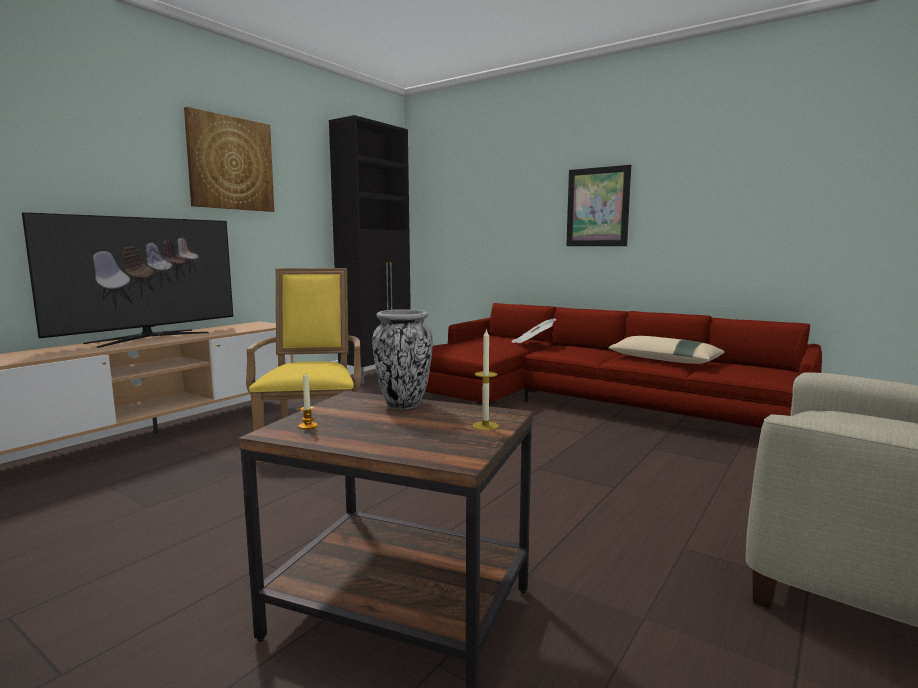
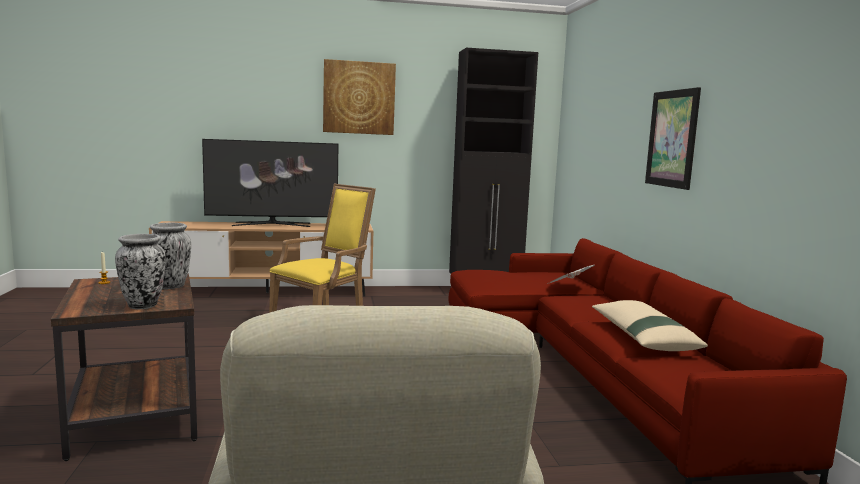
camera: 45 degrees right, 0 degrees up
candle [472,328,499,431] -> vase [115,234,166,309]

